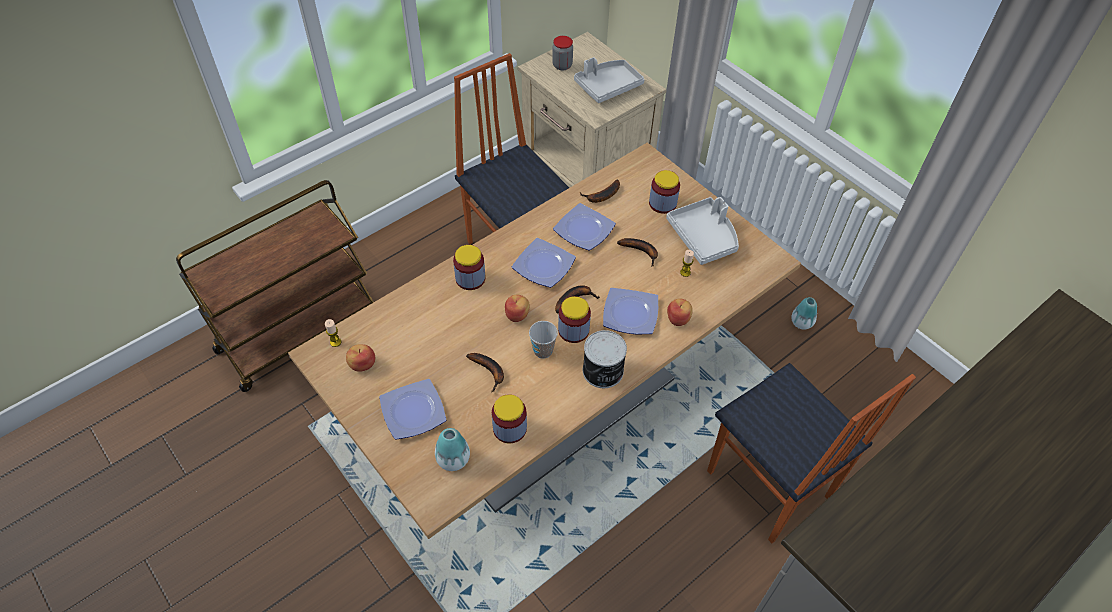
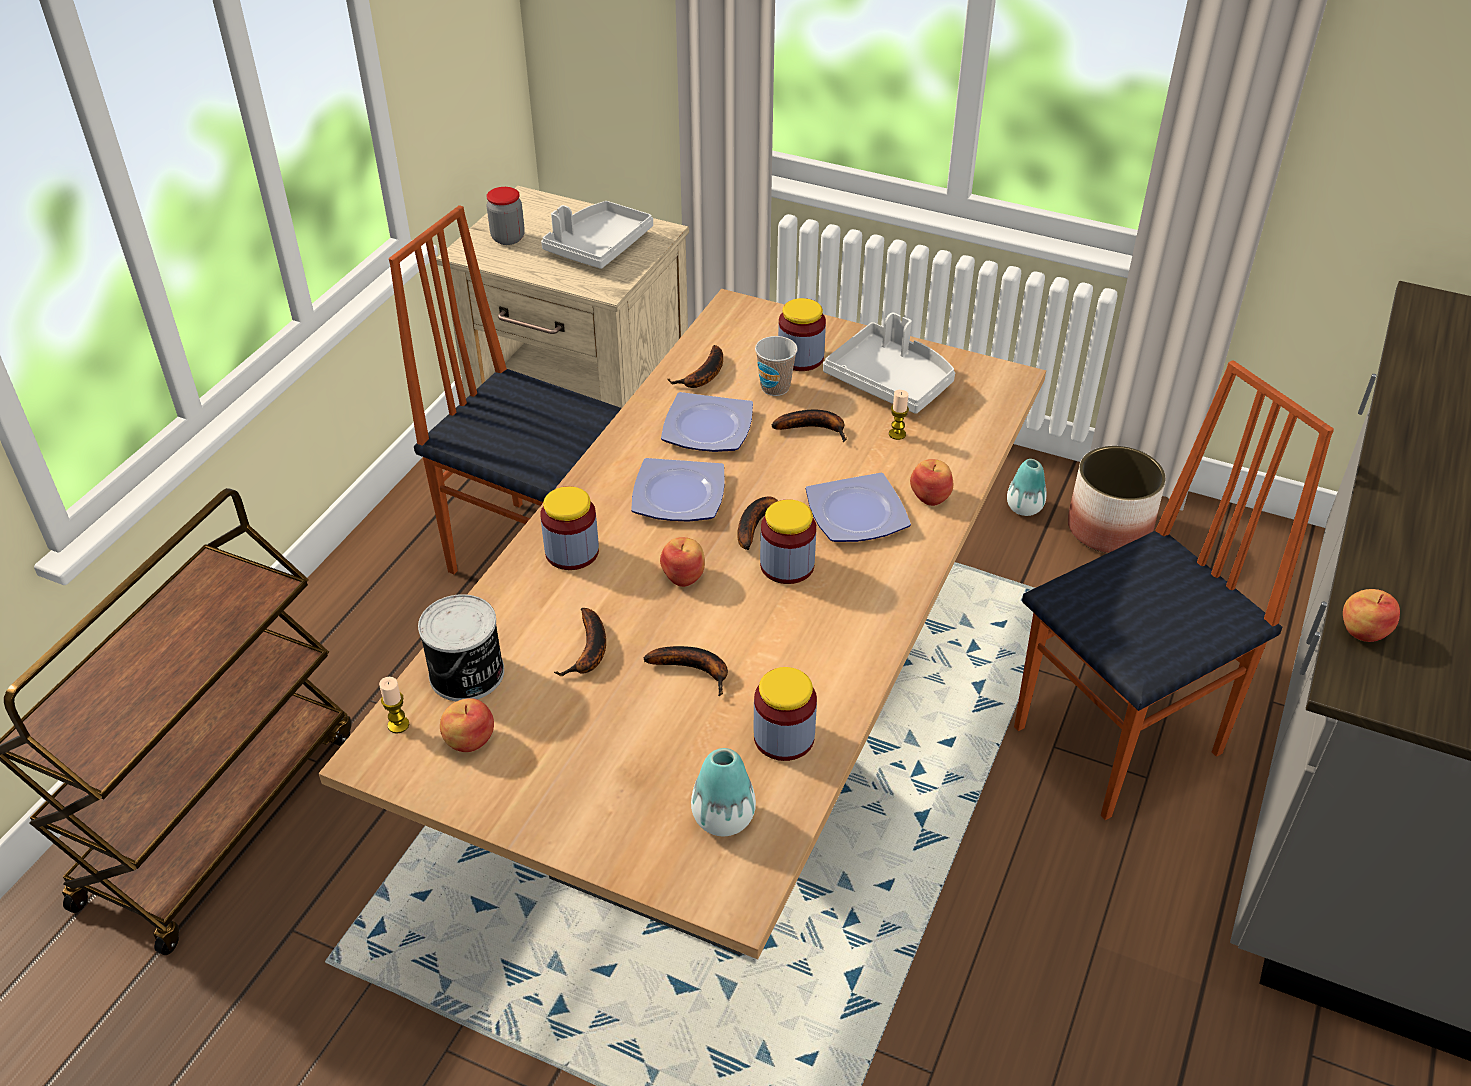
camera: 25 degrees left, 10 degrees down
plate [379,379,446,440] -> none
cup [529,321,558,359] -> cup moved to [755,336,798,396]
can [583,330,627,388] -> can moved to [418,594,504,701]
chair [707,363,916,543] -> chair turned 60 degrees counterclockwise [1014,360,1334,820]
none -> banana [554,608,606,676]
none -> planter [1068,446,1166,553]
none -> apple [1343,589,1400,642]

